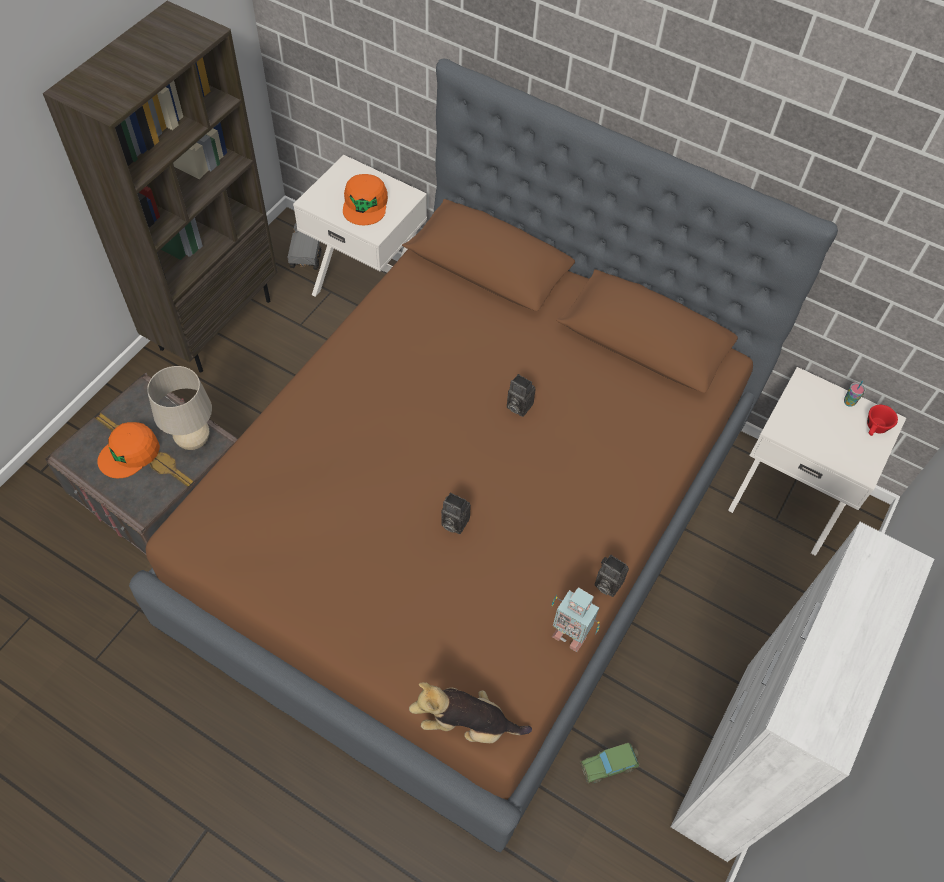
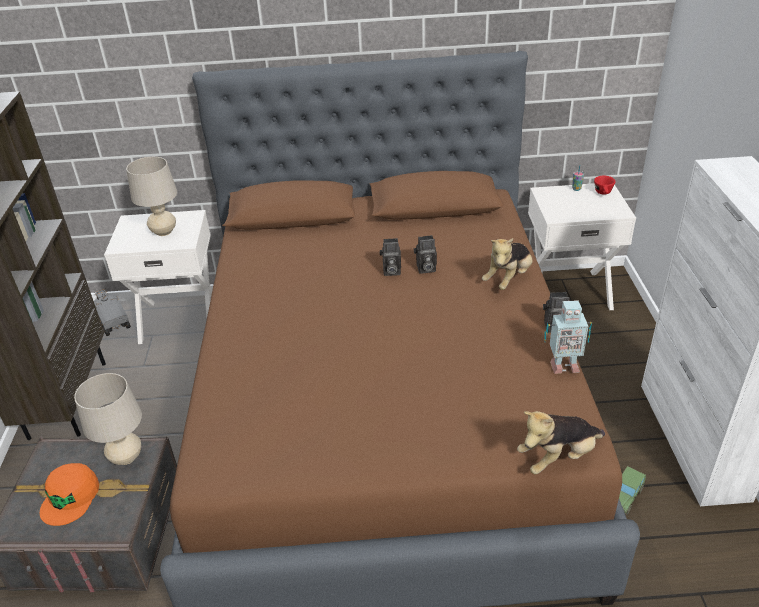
camera: 30 degrees left, 20 degrees down
orange cap [343,174,388,225] -> beige table lamp [126,157,177,236]
camera [441,492,471,534] -> camera moved to [414,235,437,274]
none -> plush toy [482,238,533,290]

